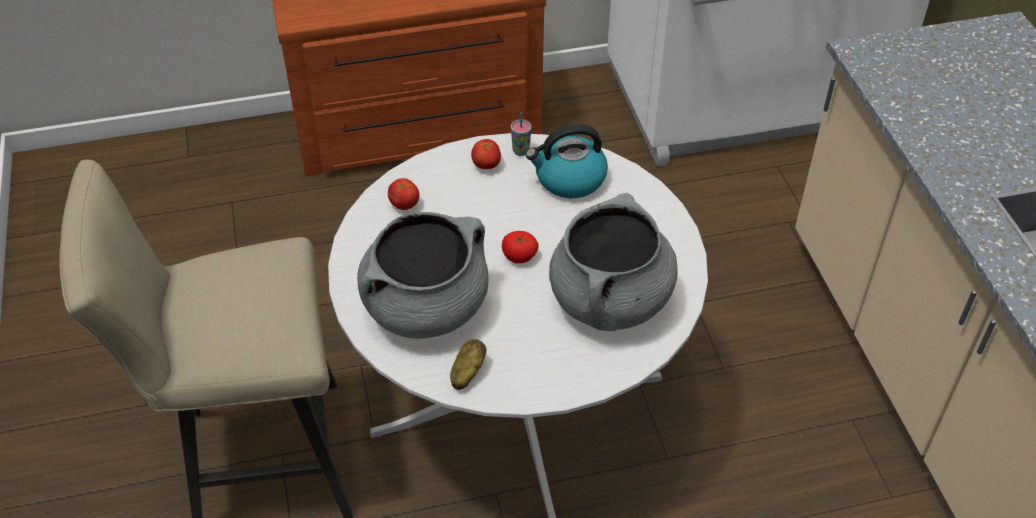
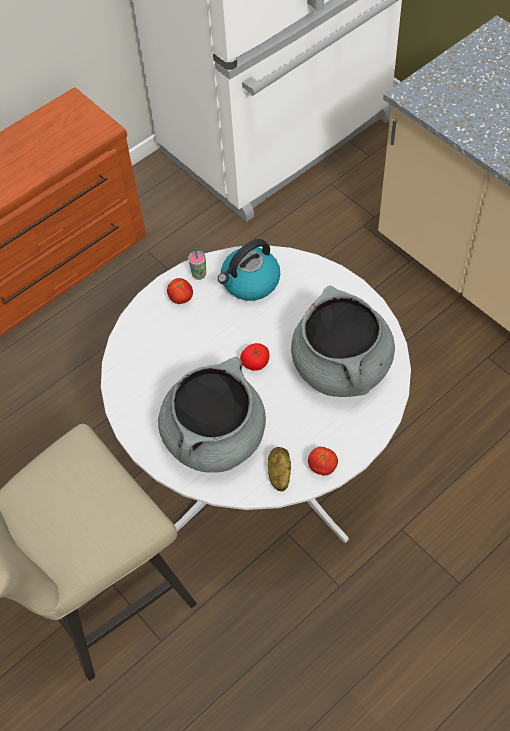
camera: 25 degrees left, 10 degrees up
tomato [388,178,419,210] -> tomato moved to [308,447,338,476]

